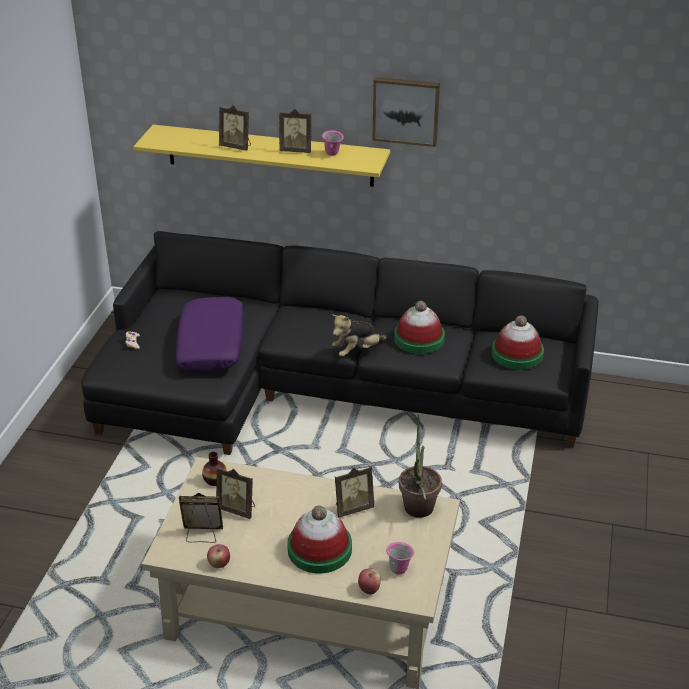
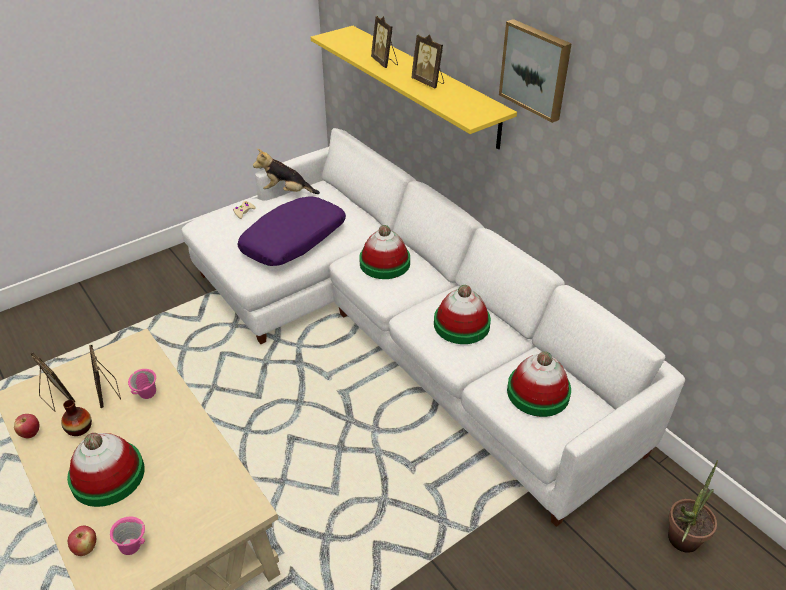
camera: 40 degrees right, 5 degrees up
black sofa [81,231,599,455] -> white sofa [181,128,685,527]
vase [202,452,227,486] -> vase moved to [61,400,92,436]
pink mug [322,130,344,156] -> pink mug moved to [128,369,156,399]
plush toy [332,315,389,357] -> plush toy moved to [253,149,320,194]
picture frame [335,467,374,518] -> none
potted plant [399,414,442,518] -> potted plant moved to [668,460,718,553]
none -> hat [359,225,410,279]

